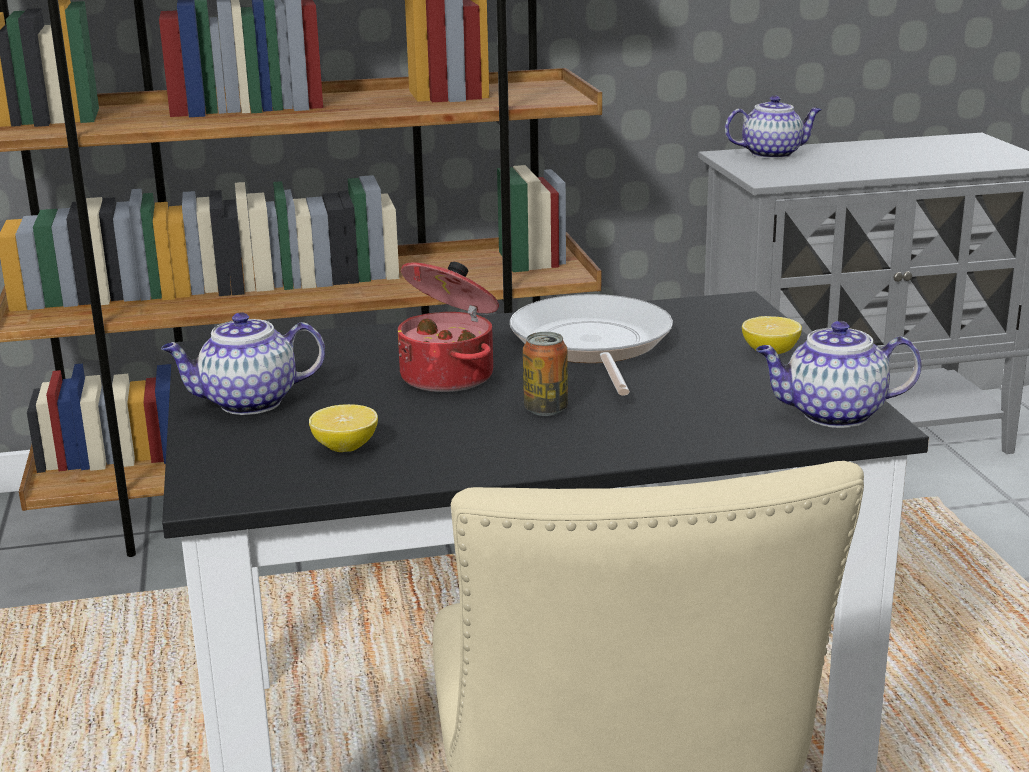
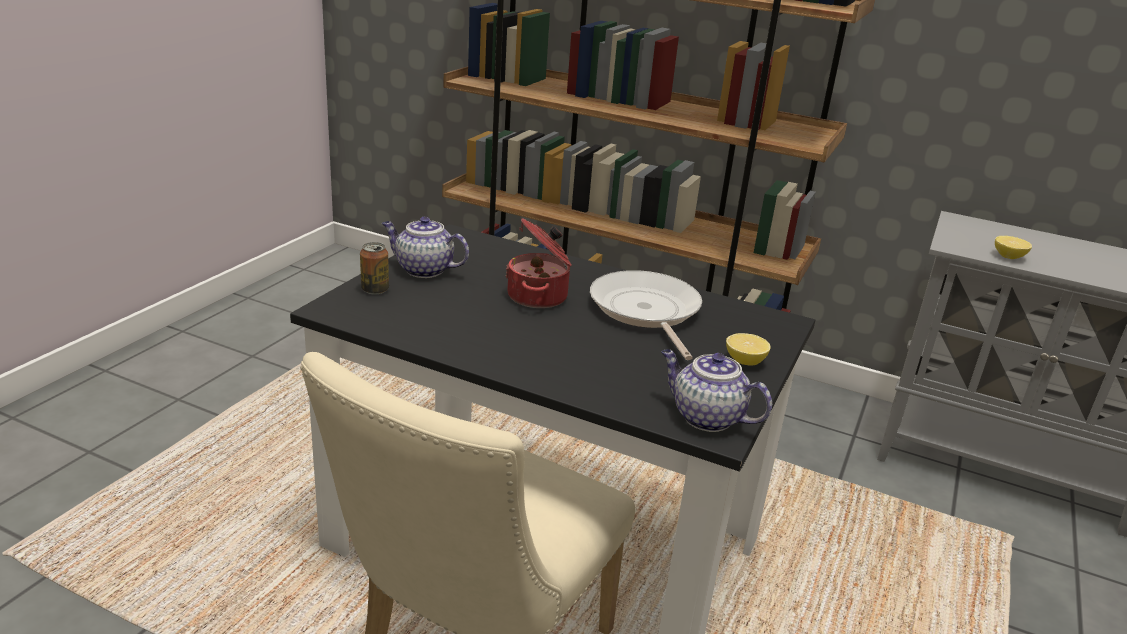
camera: 35 degrees right, 5 degrees up
lemon [309,404,378,452] -> lemon moved to [995,236,1032,259]
frying pan [510,294,673,396] -> frying pan turned 45 degrees counterclockwise [590,270,702,360]
can [523,332,568,416] -> can moved to [360,242,389,295]
teapot [725,96,821,159] -> none

